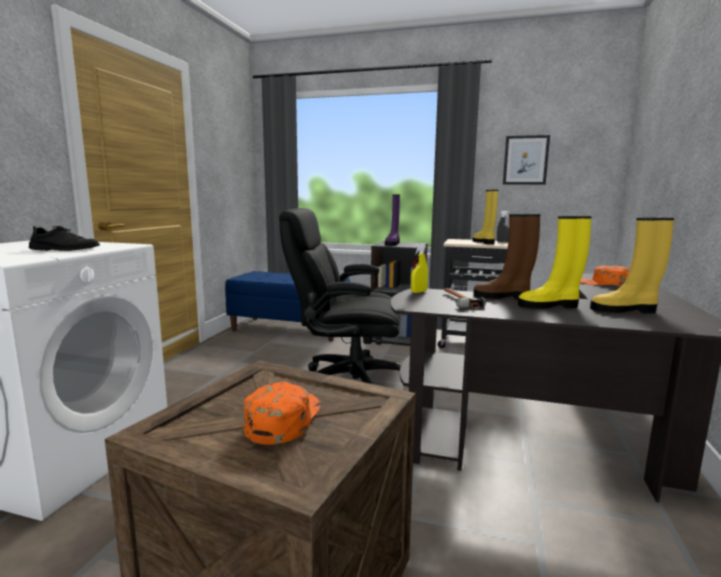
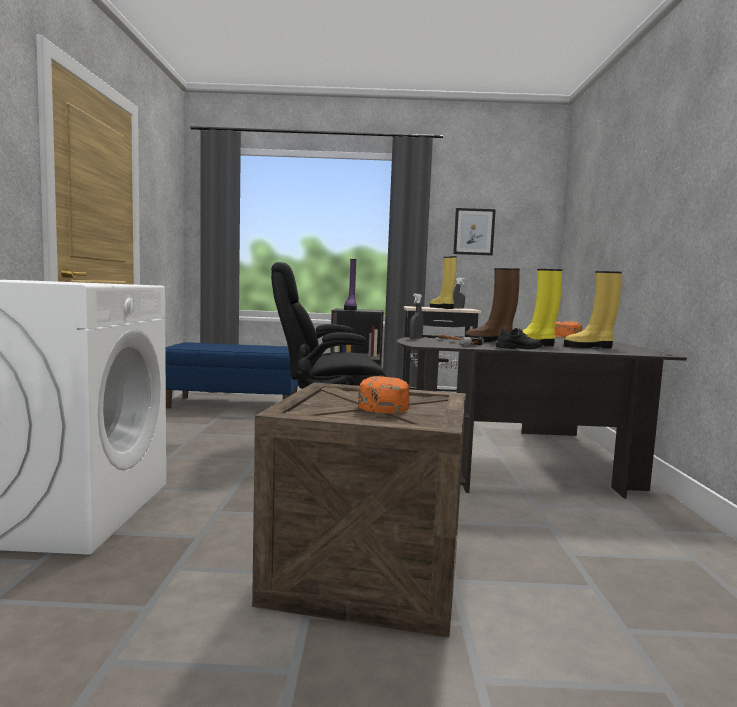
camera: 15 degrees left, 5 degrees down
black shoe [29,226,100,251] -> black shoe moved to [496,328,542,349]
yellow spray bottle [411,244,428,293] -> grey spray bottle [410,294,423,339]

